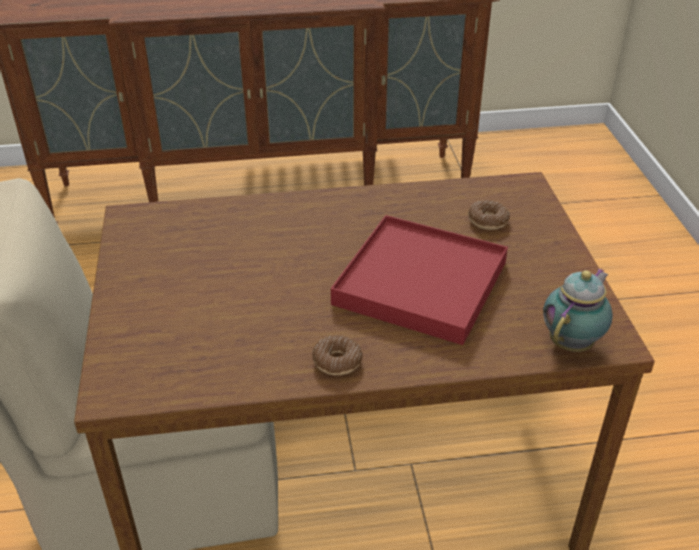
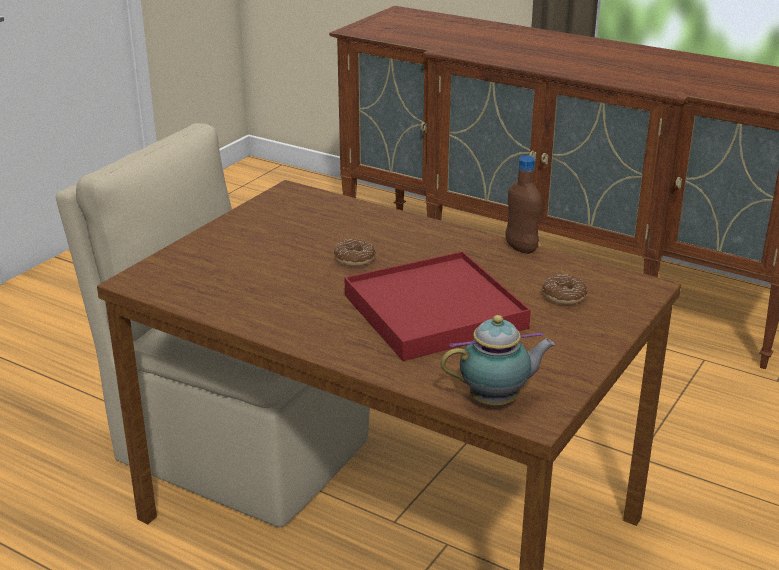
camera: 40 degrees right, 10 degrees down
donut [312,335,363,375] -> donut moved to [334,239,375,266]
none -> brown bottle [506,156,542,254]

